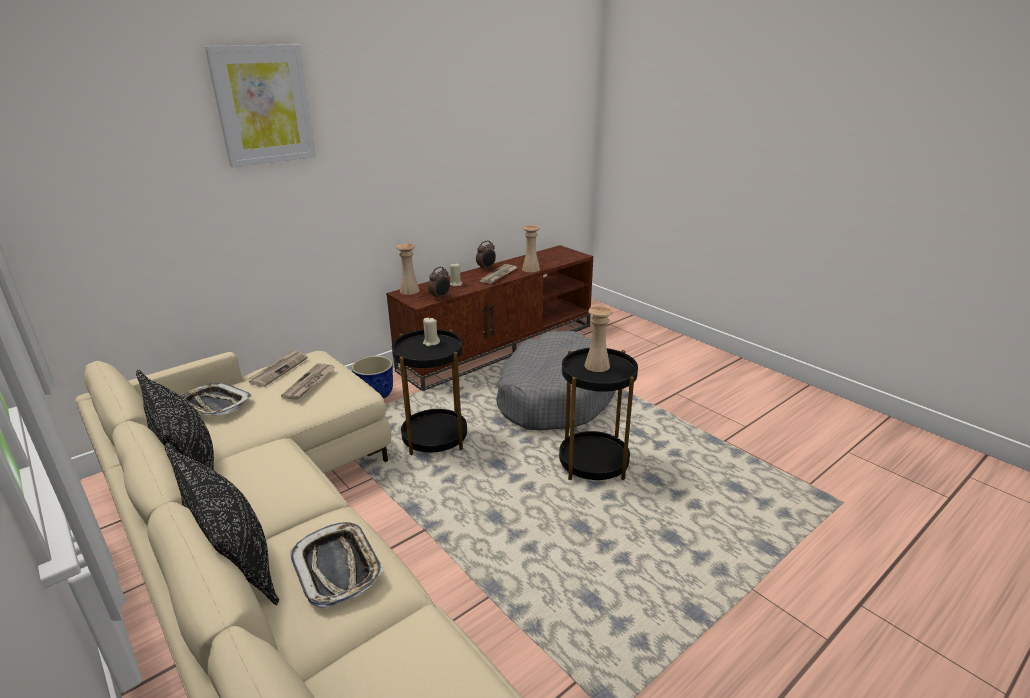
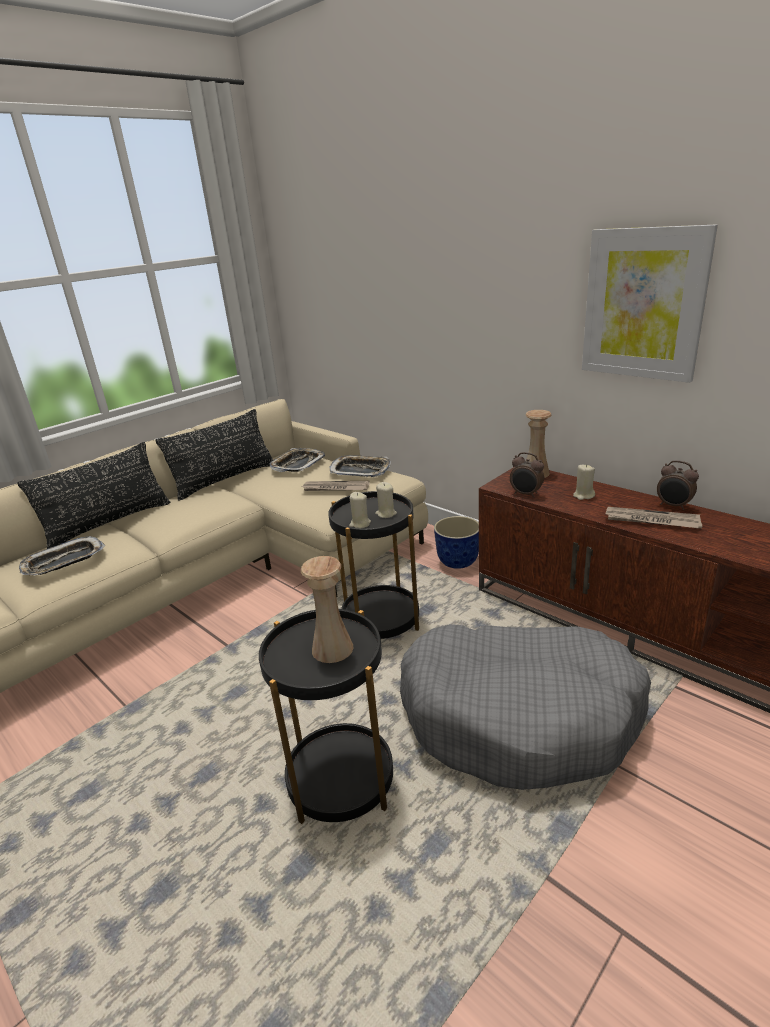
camera: 85 degrees right, 0 degrees up
picture [205,45,316,167] -> picture moved to [582,224,718,383]
newspaper [248,349,308,387] -> tray [330,455,391,477]
beige vase [522,225,540,272] -> none
none -> beige candle [349,492,371,528]

